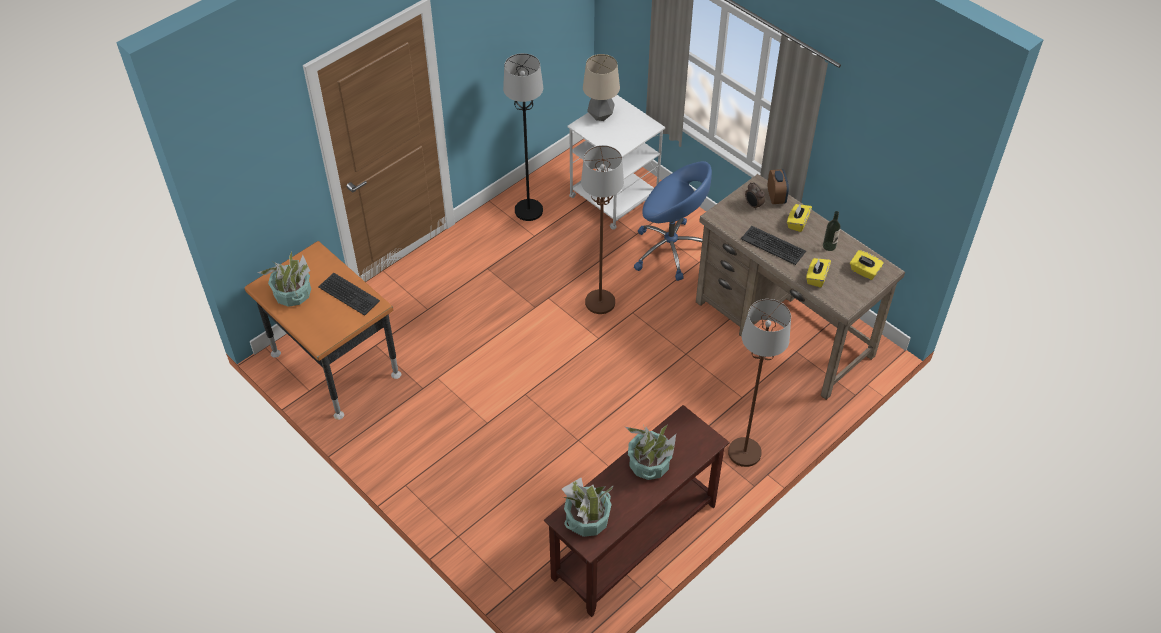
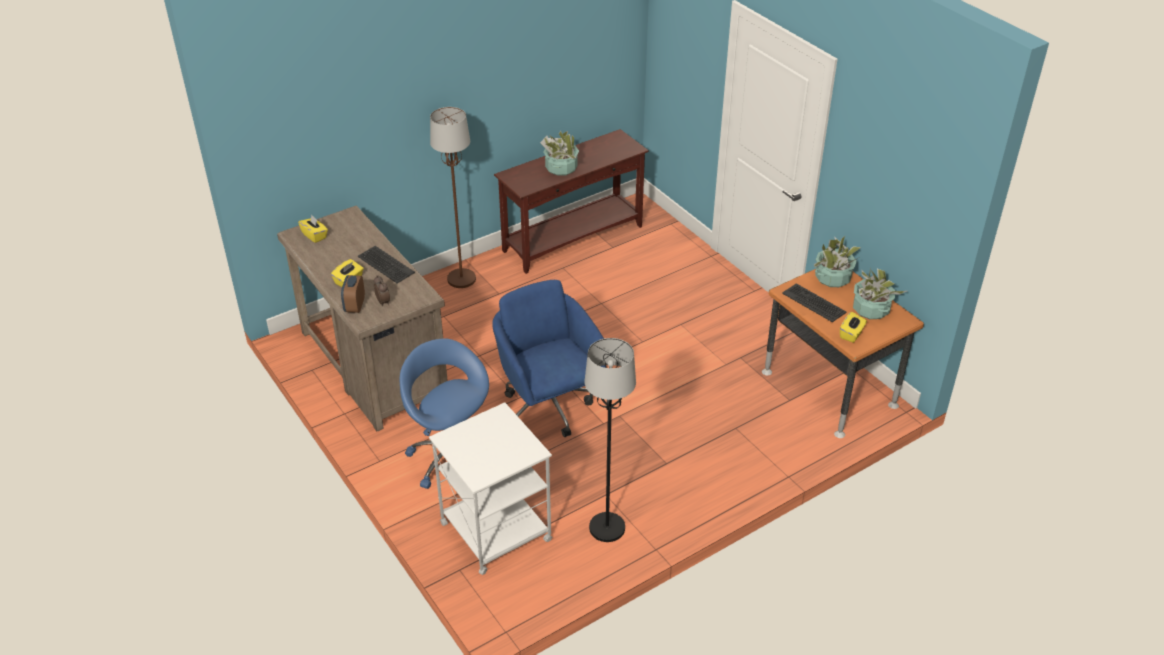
camera: 170 degrees left, 10 degrees down
potted plant [562,478,614,537] -> potted plant moved to [814,236,861,287]
brown floor lamp [581,145,624,314] -> blue office chair [492,280,606,437]
table lamp [583,54,620,121] -> none
yellow tissue box [806,258,831,287] -> yellow tissue box moved to [840,312,867,343]
bottle [823,211,841,251] -> none

